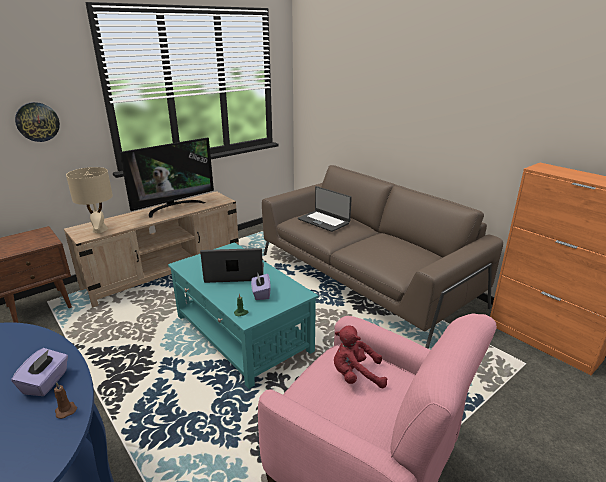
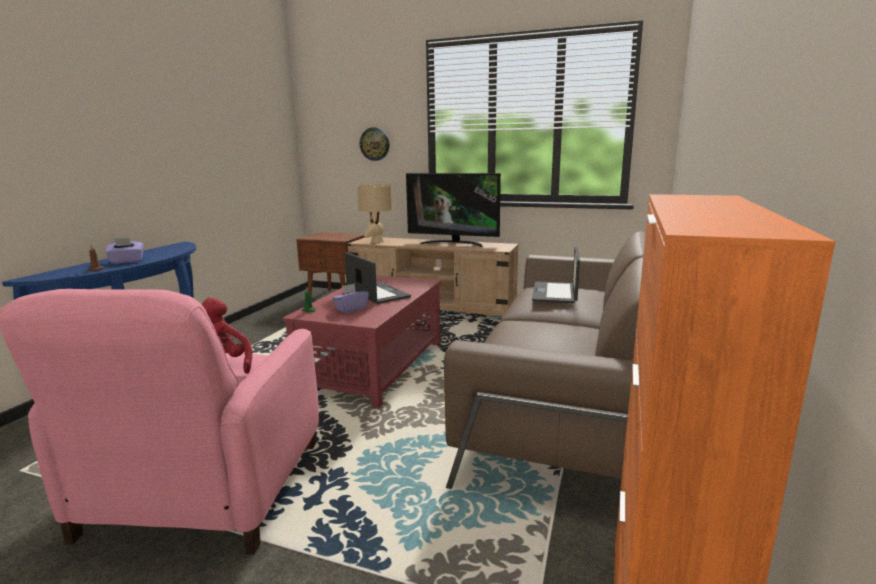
camera: 60 degrees right, 10 degrees down
turquoise coffee table [168,242,318,389] -> red coffee table [282,275,441,408]

